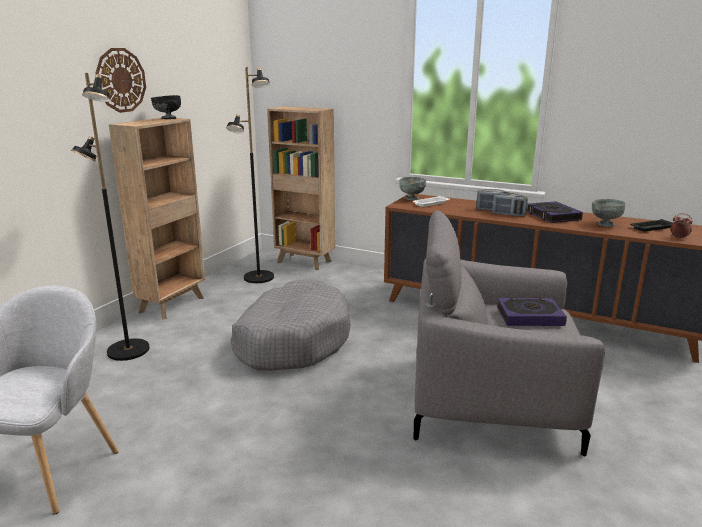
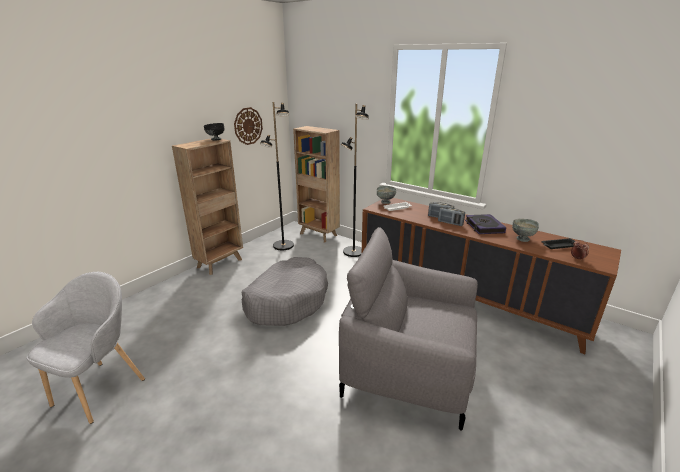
camera: 10 degrees right, 5 degrees up
black floor lamp [71,73,150,361] -> black floor lamp moved to [341,104,369,257]
wall clock [95,48,146,113] -> wall clock moved to [234,107,263,145]
book [497,297,567,326] -> none

